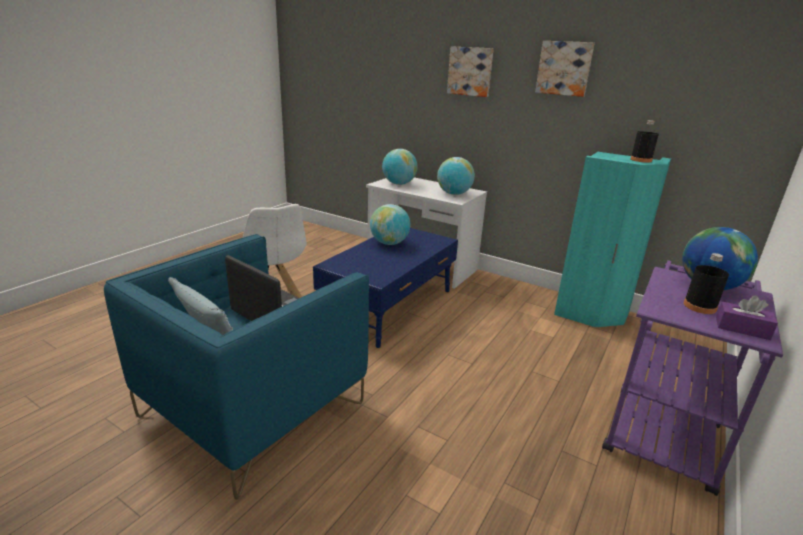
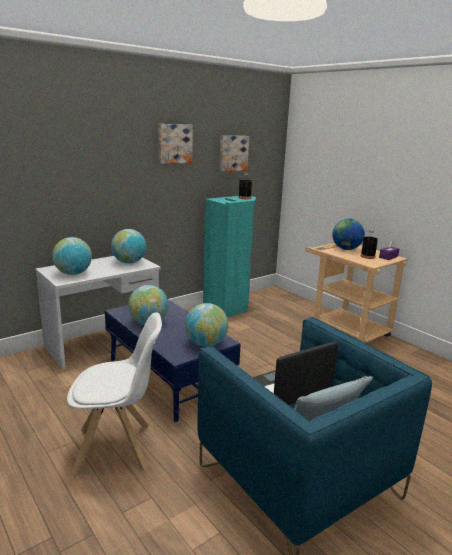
camera: 70 degrees left, 5 degrees down
picture [447,46,494,97] -> picture moved to [219,136,249,172]
purple cart [602,260,783,496] -> beige cart [305,242,407,343]
none -> globe [185,303,228,347]

